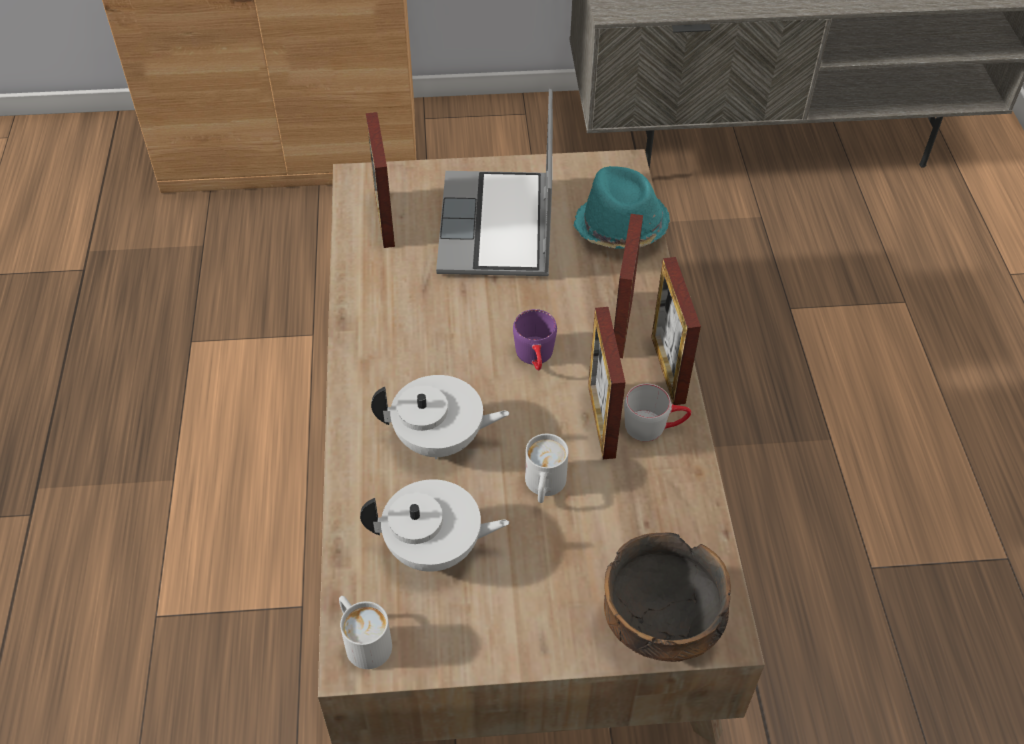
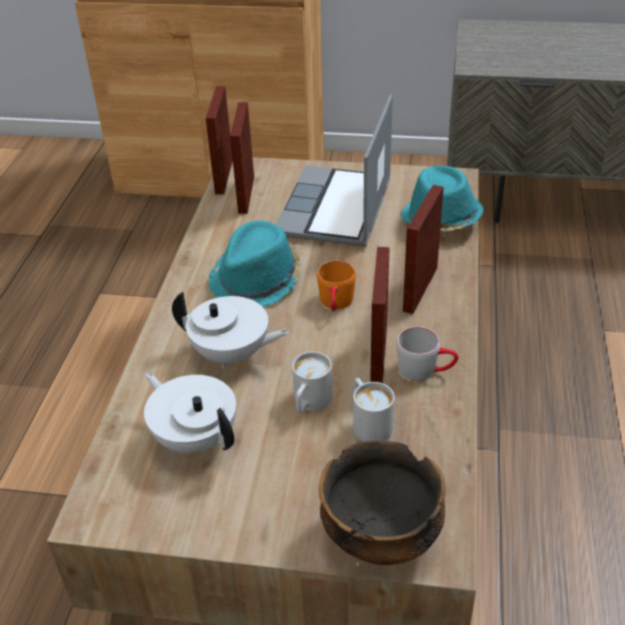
camera: 15 degrees right, 10 degrees down
white mug [339,596,392,669] -> white mug moved to [353,378,395,441]
white teapot [360,479,509,572] -> white teapot turned 150 degrees counterclockwise [144,372,236,454]
purple mug [513,309,557,371] -> orange mug [317,260,356,312]
picture frame [651,257,701,405] -> picture frame moved to [206,86,233,194]
none -> turquoise hat [209,221,301,307]

